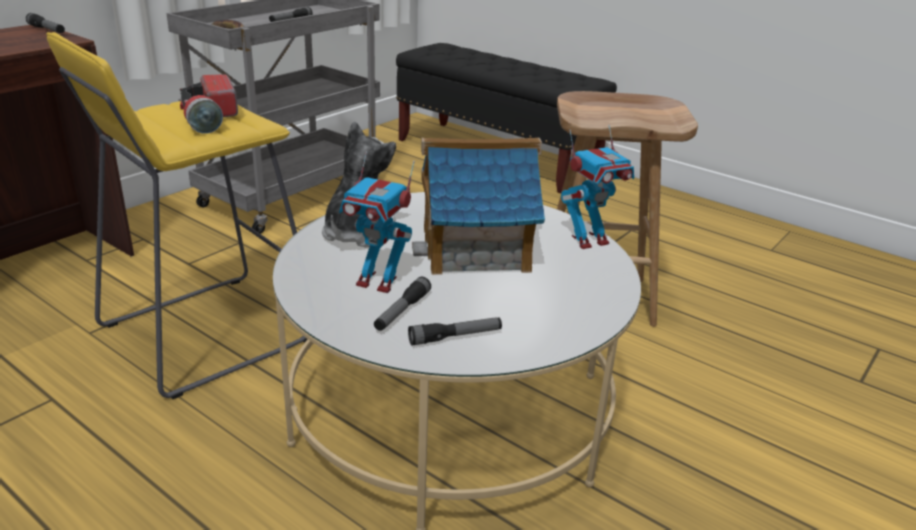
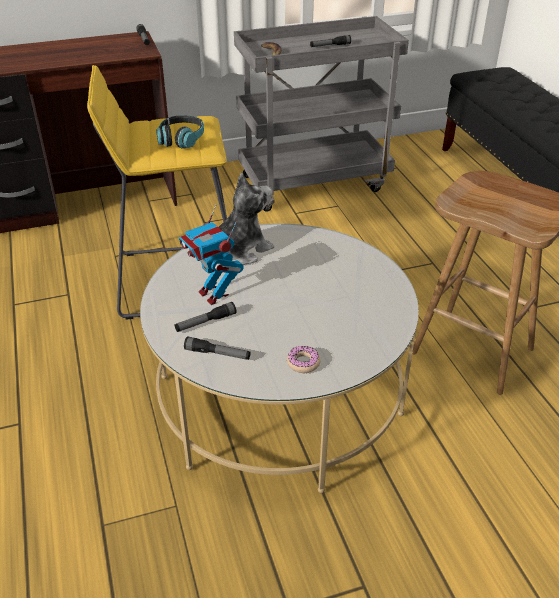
camera: 35 degrees right, 10 degrees up
flashlight [180,74,238,134] -> headphones [156,115,204,149]
toy house [412,138,545,275] -> none
toy robot [561,125,634,249] -> none
none -> donut [287,346,321,373]

